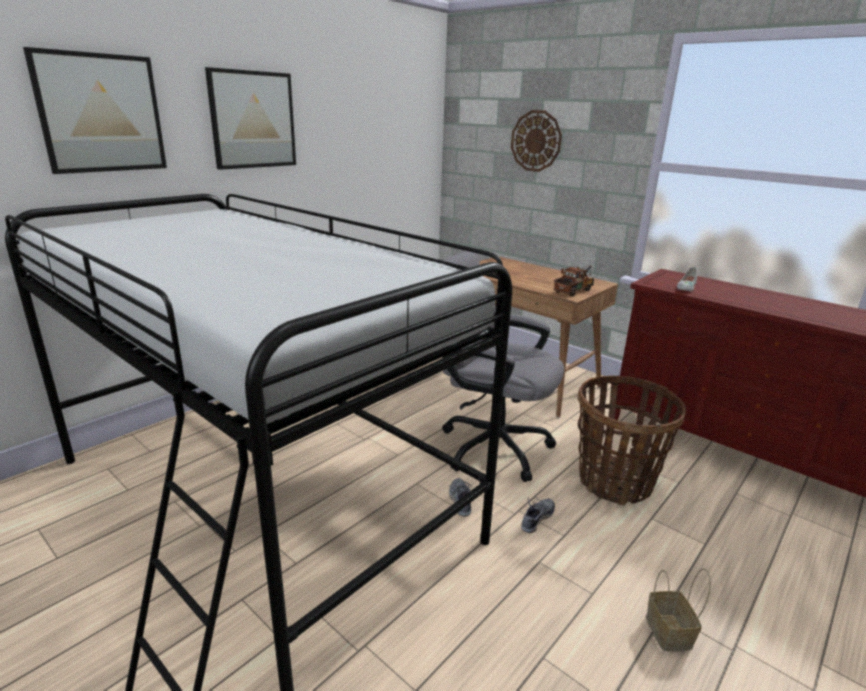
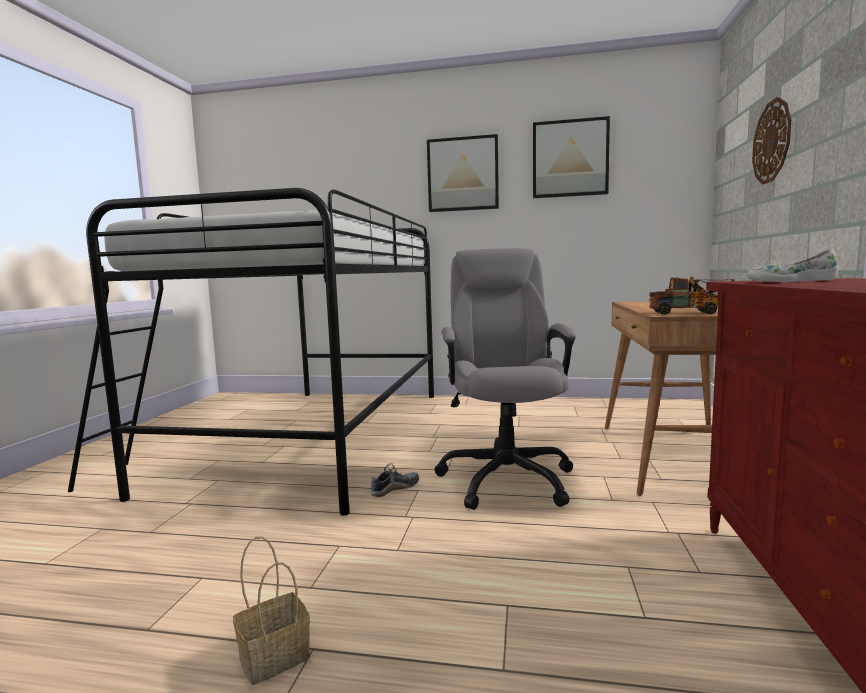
camera: 60 degrees right, 15 degrees down
picture [23,47,167,174] -> picture moved to [533,116,610,198]
shoe [521,497,555,533] -> none
basket [578,376,686,506] -> none

